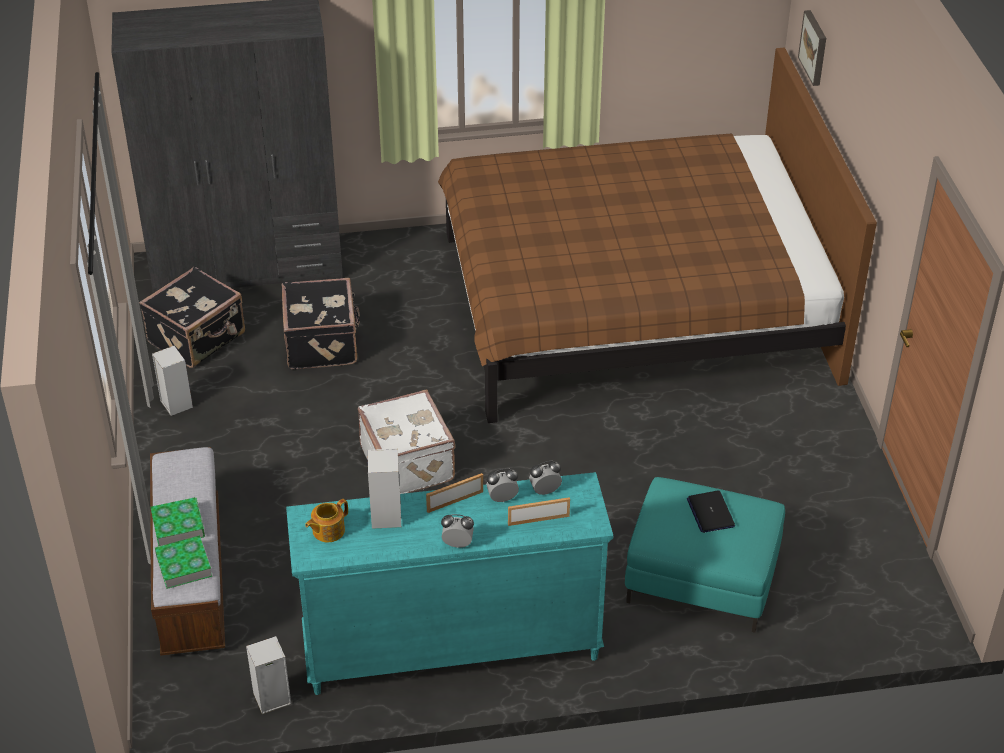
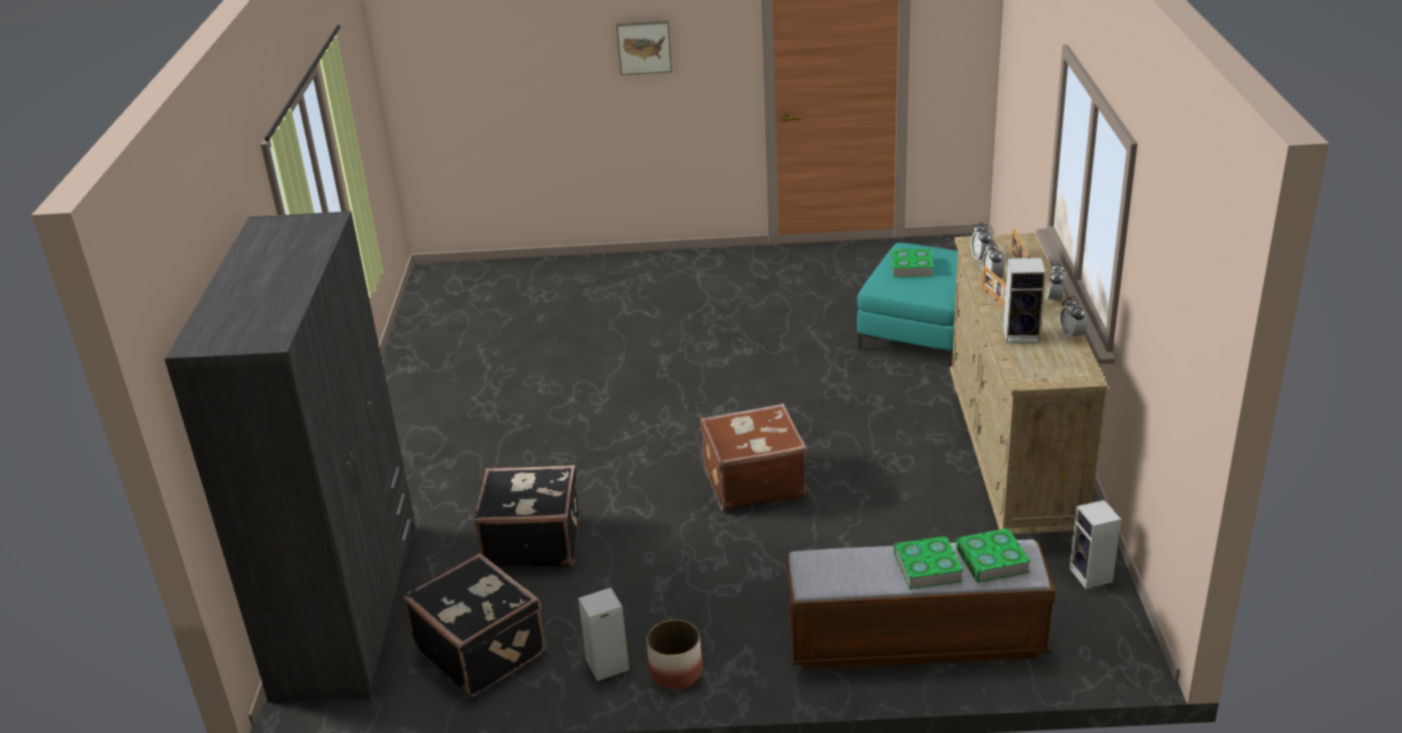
camera: 80 degrees left, 10 degrees down
turquoise dresser [286,472,613,695] -> beige dresser [949,233,1108,534]
teapot [305,499,348,542] -> none
white suitcase [358,390,455,494] -> brown suitcase [700,403,806,512]
brown bed [438,47,877,423] -> none
laptop [687,490,735,533] -> book [891,249,933,277]
picture [798,10,826,86] -> picture moved to [616,20,672,75]
none -> planter [646,619,703,689]
none -> alarm clock [1059,296,1087,341]

